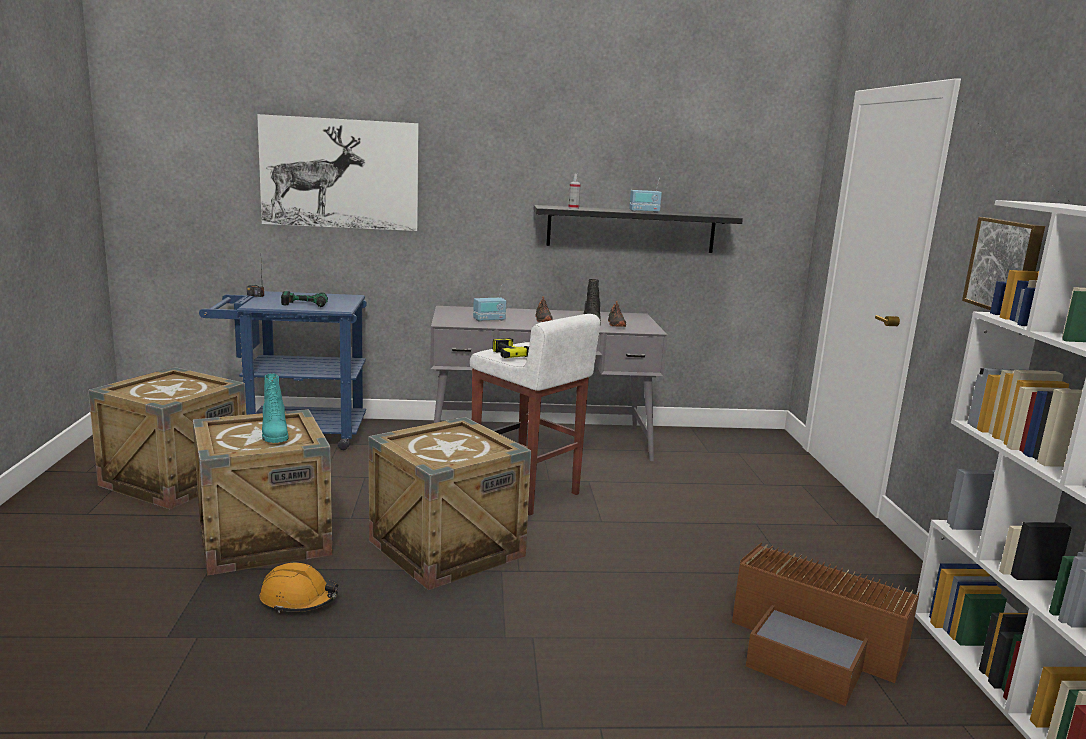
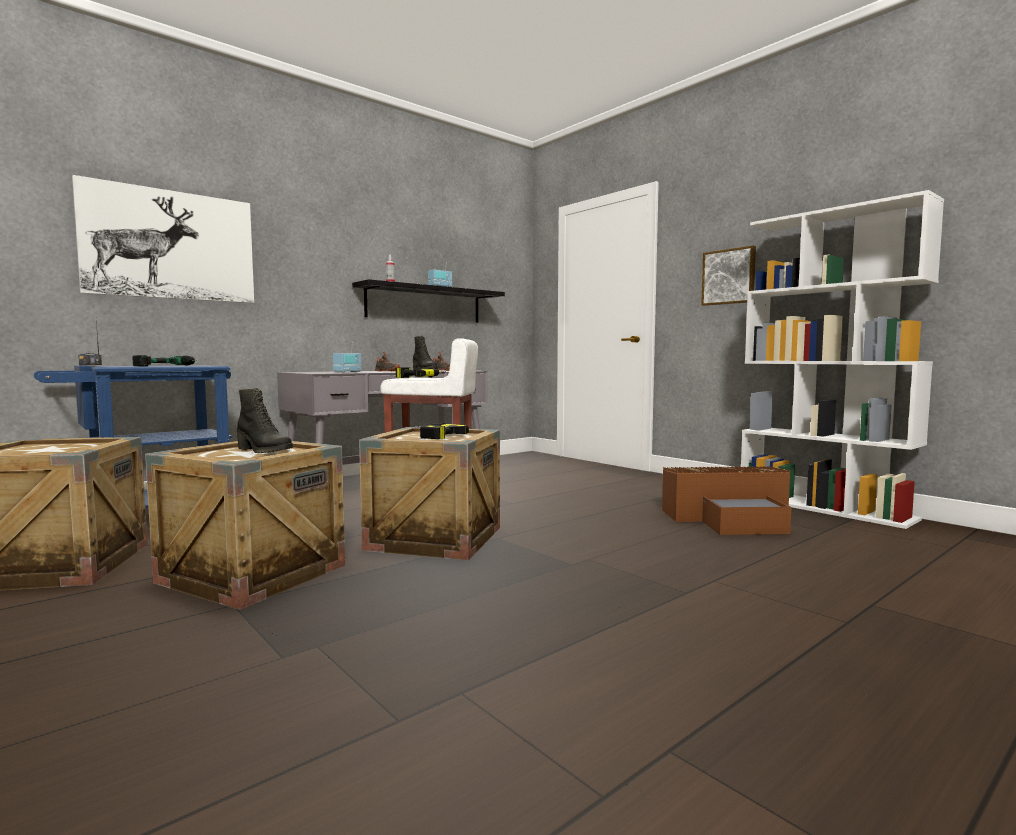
camera: 35 degrees left, 10 degrees down
orange hard hat [260,563,338,613] -> none
turquoise boot [262,374,289,443] -> black boot [237,388,293,453]
none -> power drill [415,423,469,439]

